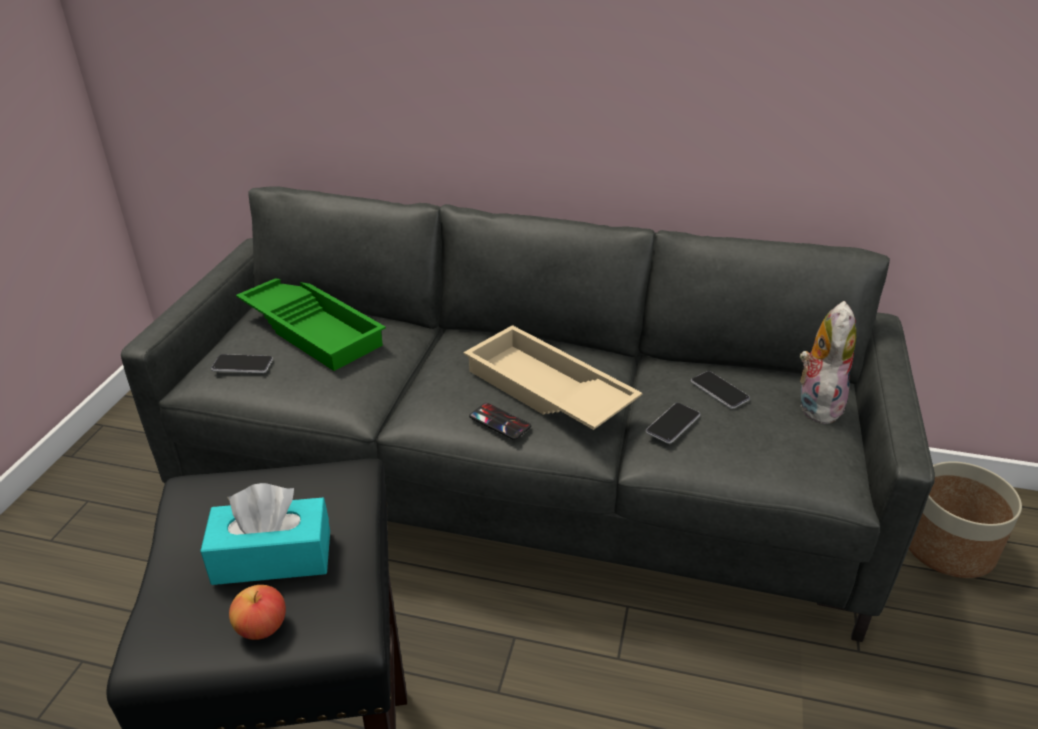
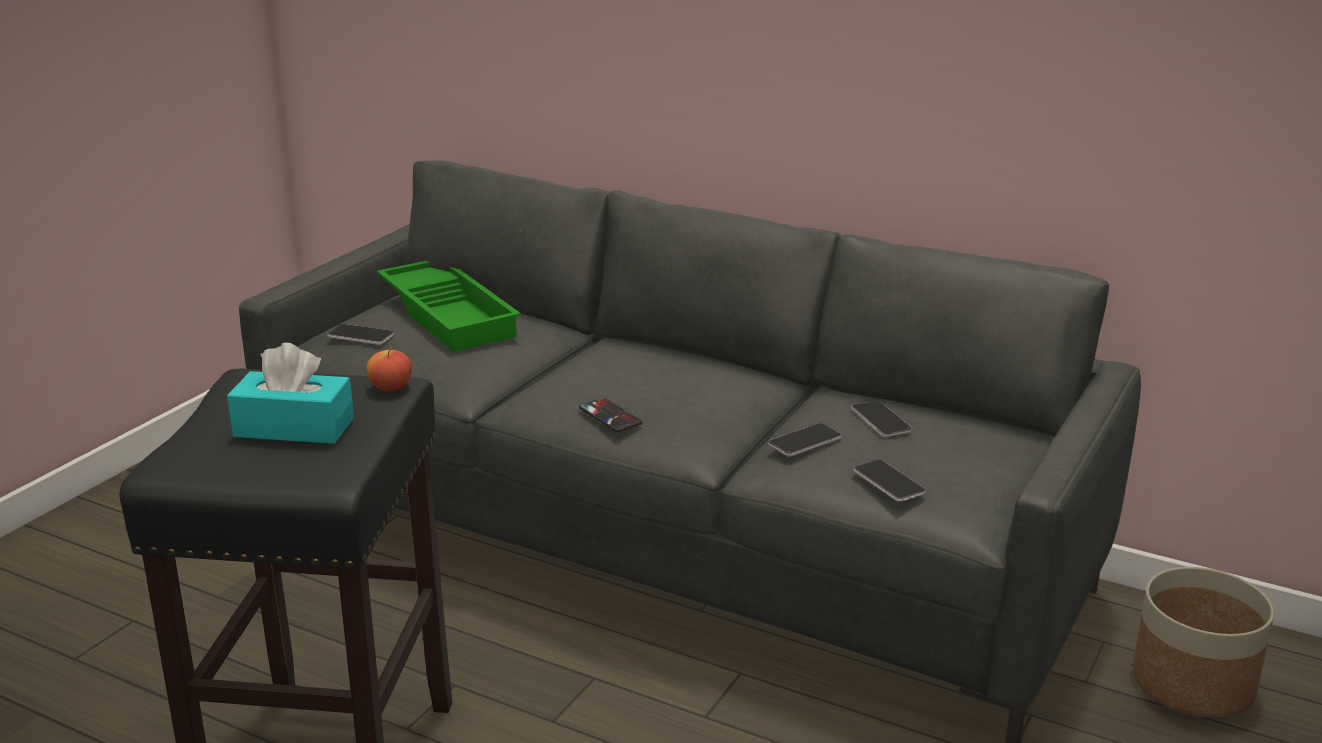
camera: 15 degrees right, 10 degrees down
apple [229,585,286,640] -> apple moved to [366,347,412,391]
beige tray [463,325,642,430] -> none
plush toy [800,301,856,424] -> none
none -> phone [853,460,926,502]

